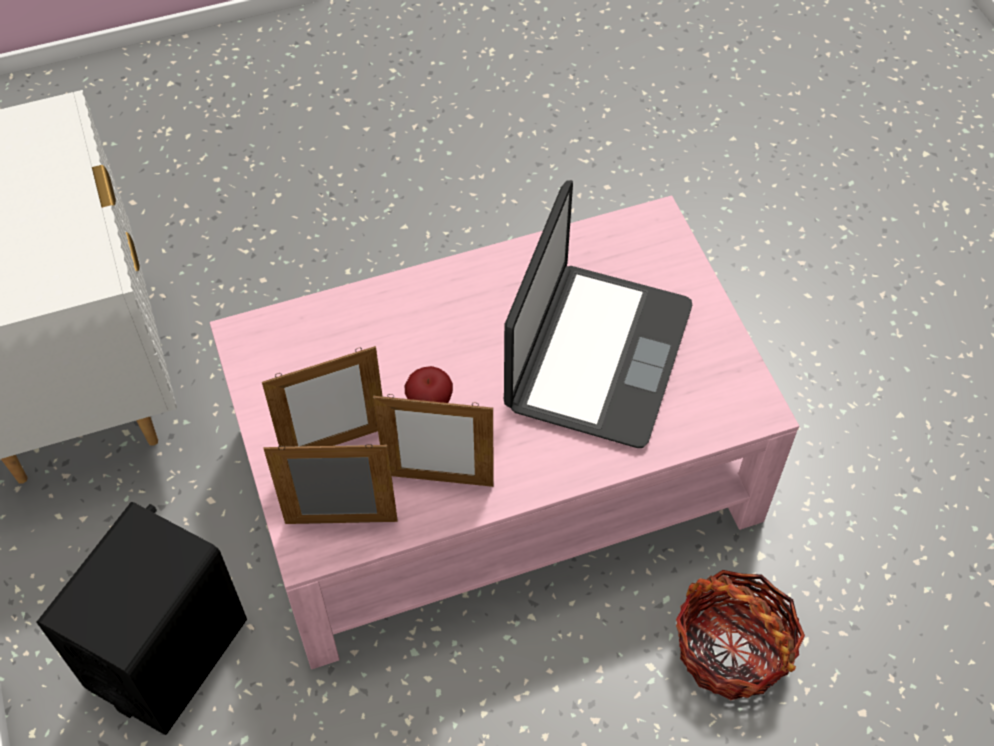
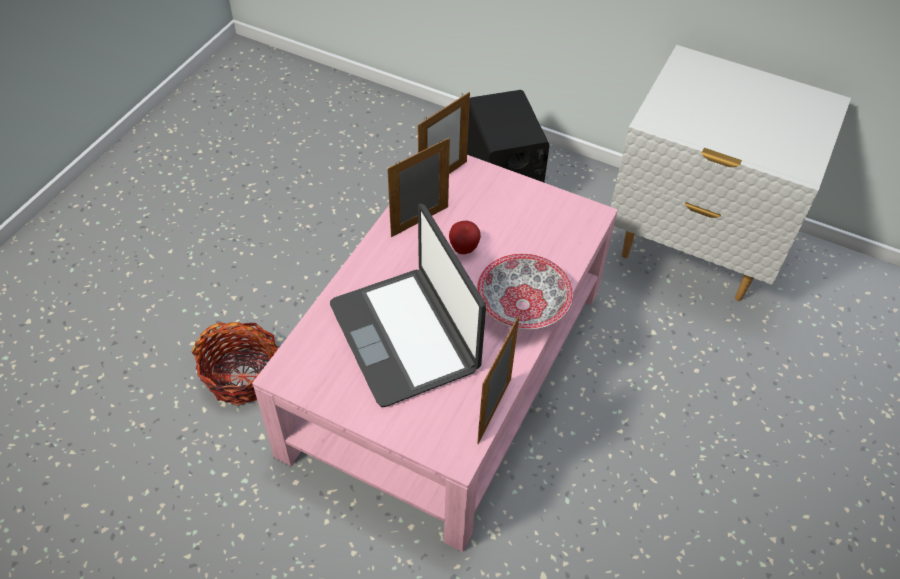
camera: 135 degrees right, 5 degrees down
picture frame [262,346,383,447] -> picture frame moved to [477,316,519,444]
none -> bowl [477,253,573,330]

